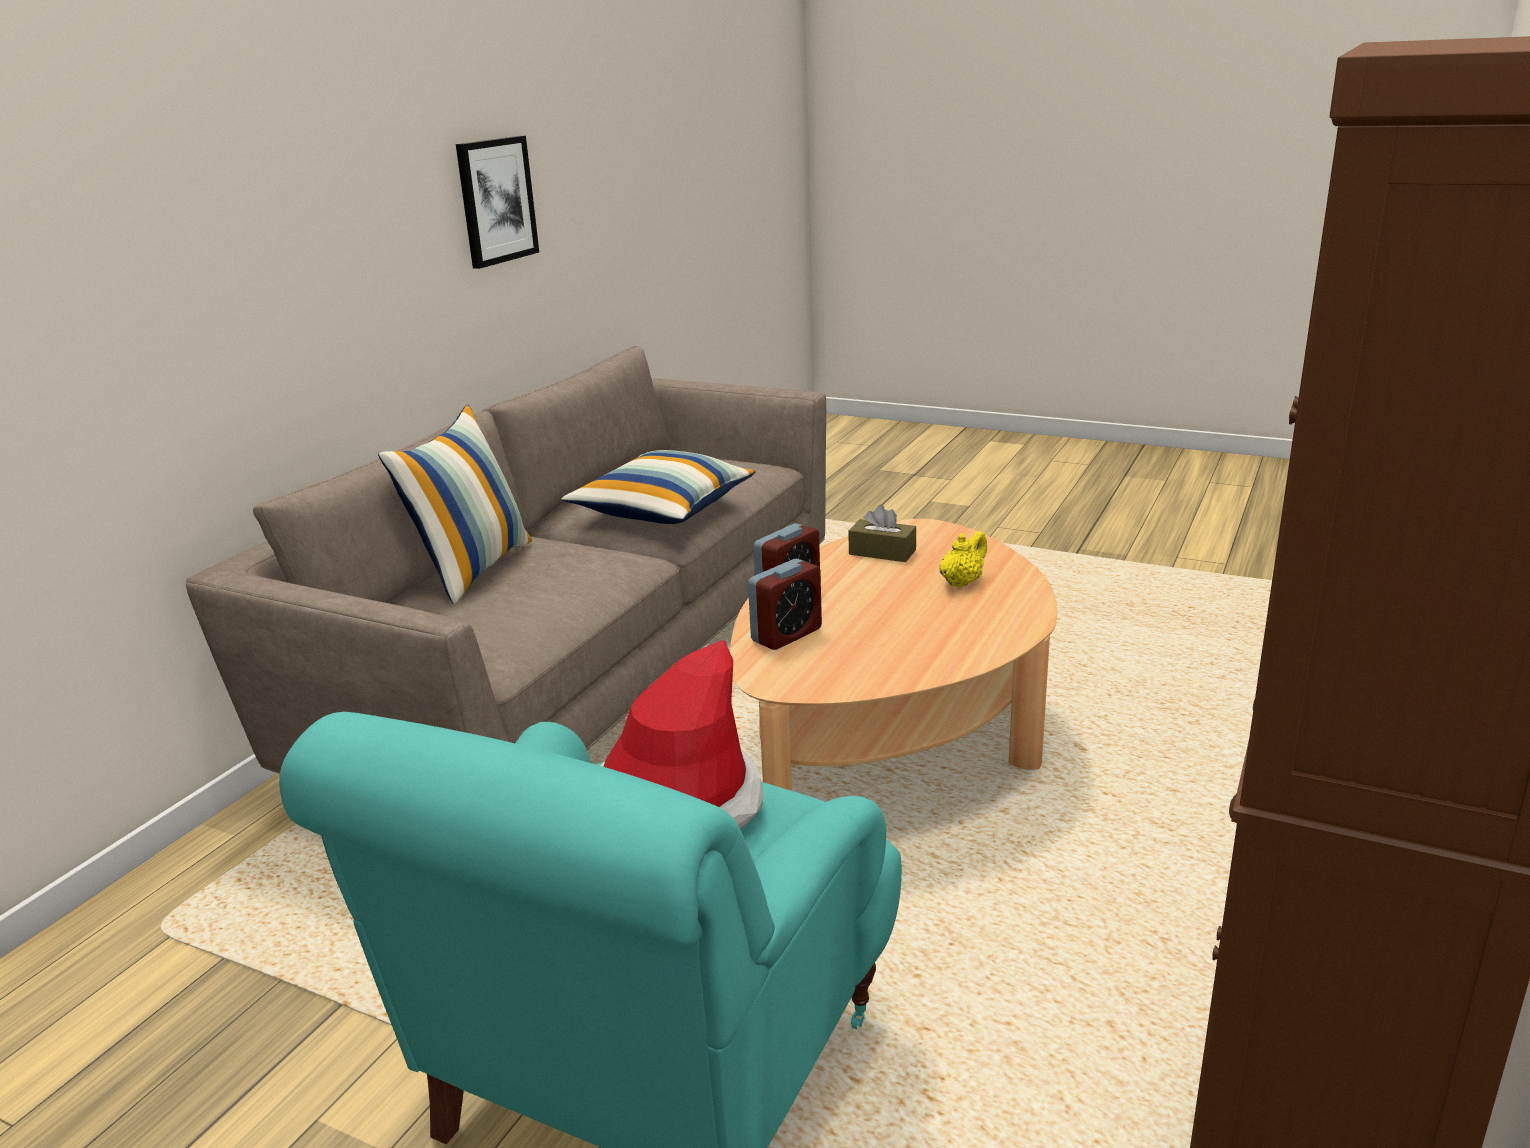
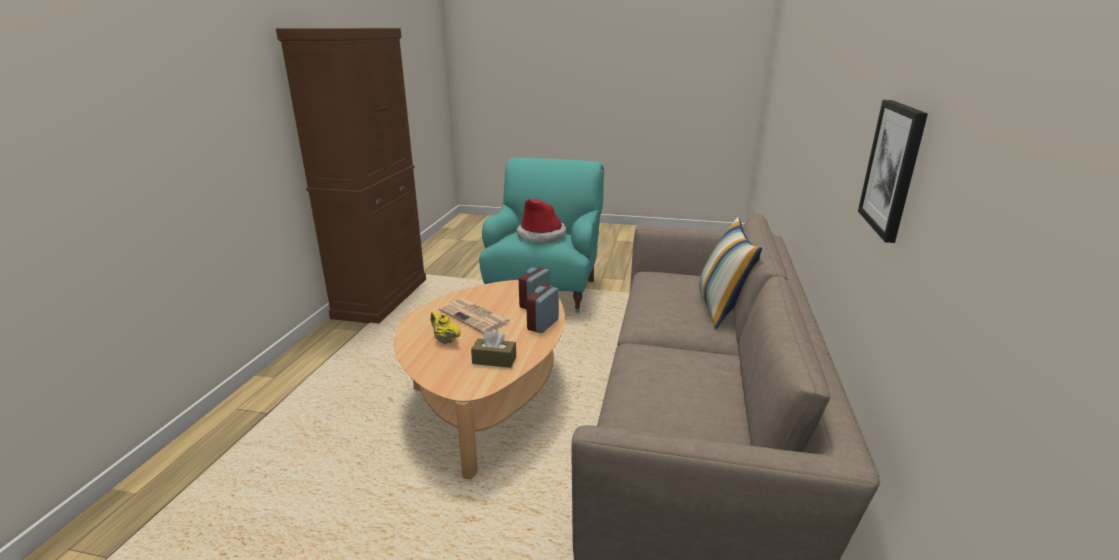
camera: 165 degrees right, 0 degrees up
pillow [562,450,755,524] -> none
yellow teapot [940,531,987,588] -> yellow teapot turned 105 degrees clockwise [431,311,461,344]
none -> newspaper [439,298,511,333]

